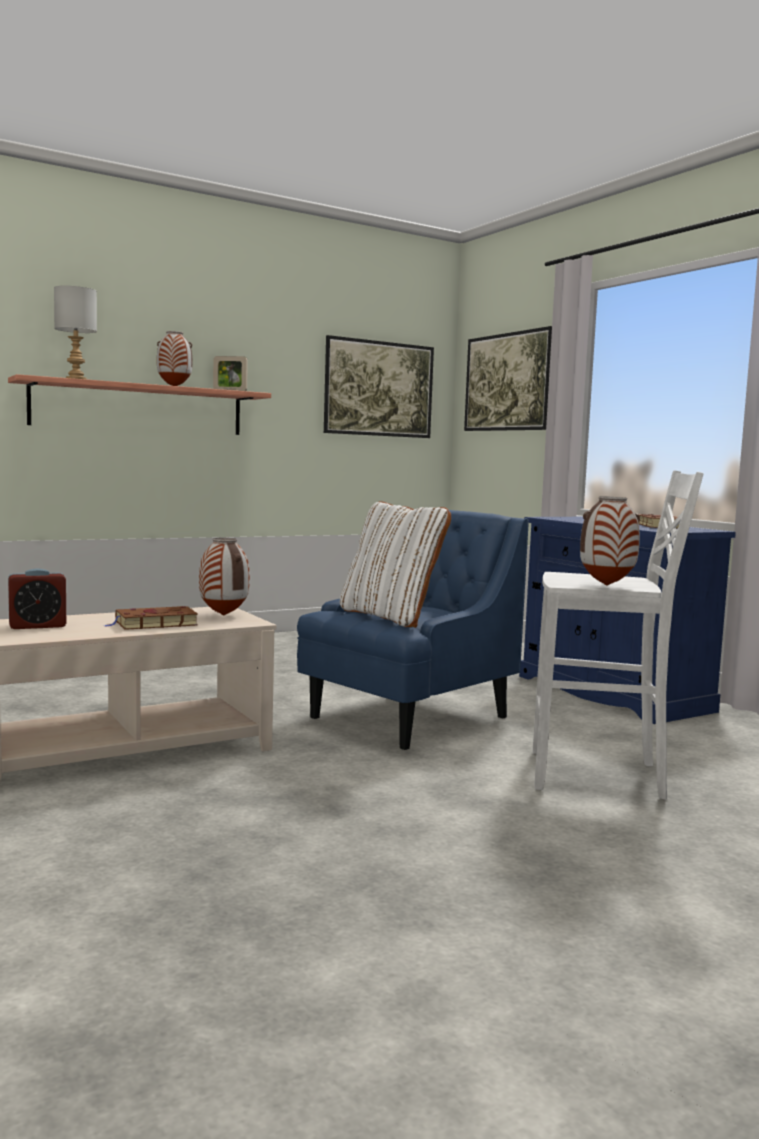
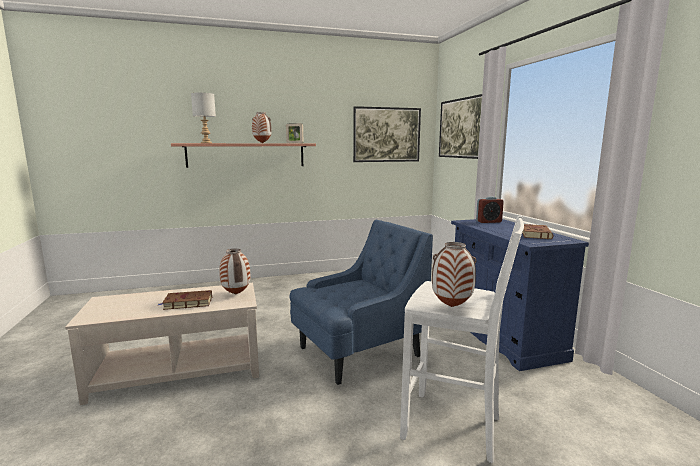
camera: 15 degrees right, 5 degrees up
alarm clock [8,568,66,629] -> alarm clock moved to [476,196,504,223]
white pillow [340,501,451,628] -> none

